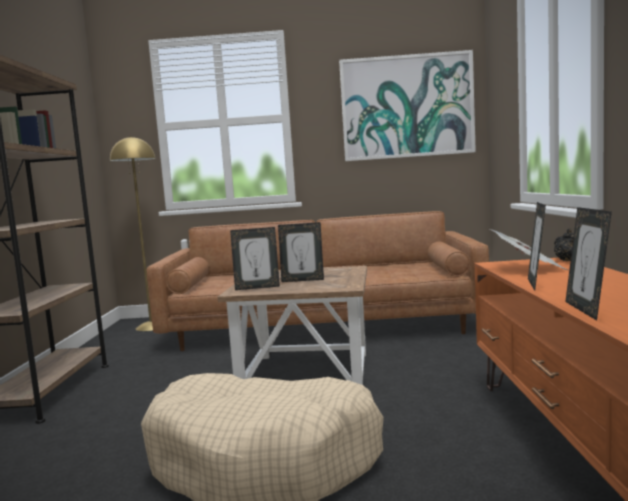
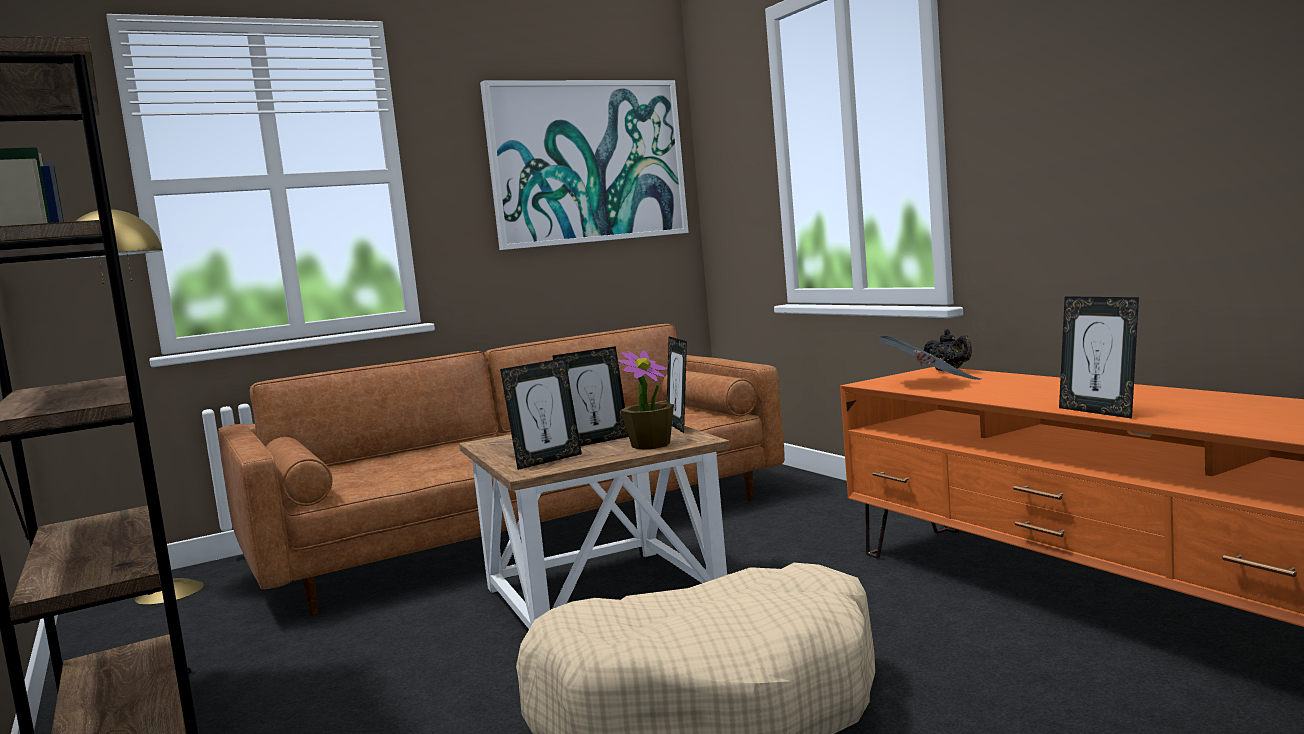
camera: 30 degrees left, 0 degrees up
picture frame [528,202,546,291] -> picture frame moved to [667,337,687,433]
none -> potted plant [618,350,674,450]

